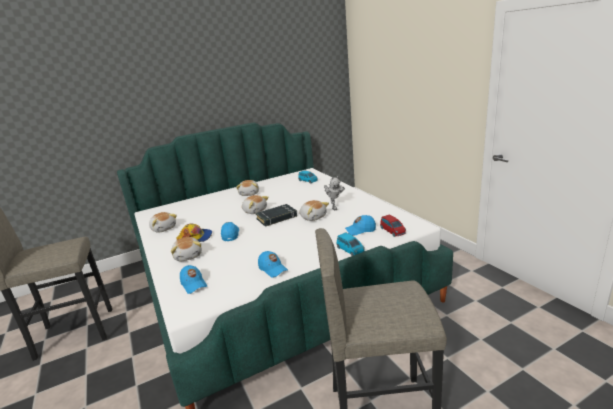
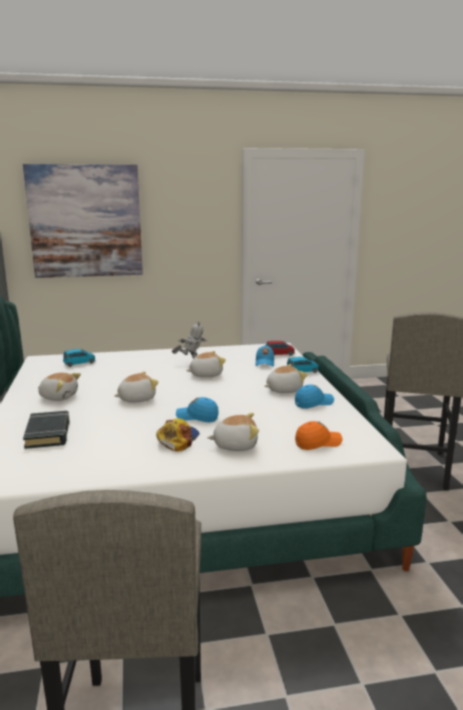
camera: 75 degrees left, 5 degrees down
plush toy [149,212,177,232] -> plush toy moved to [264,364,307,393]
blue cap [180,265,207,294] -> orange cap [295,421,343,450]
black book [256,204,297,227] -> black book moved to [23,411,70,449]
none -> picture [23,164,143,278]

